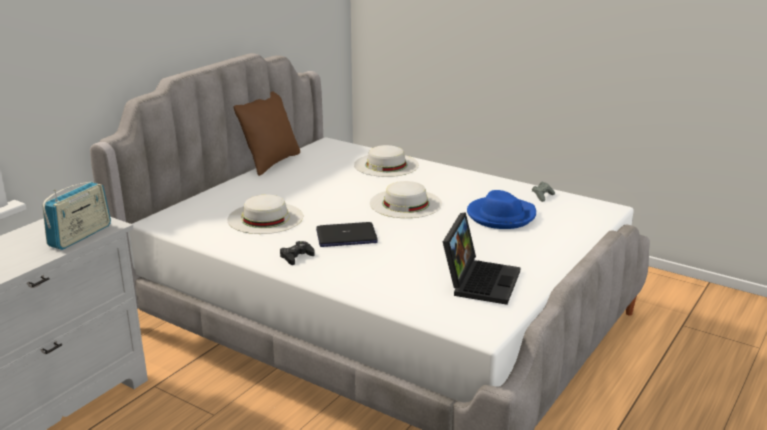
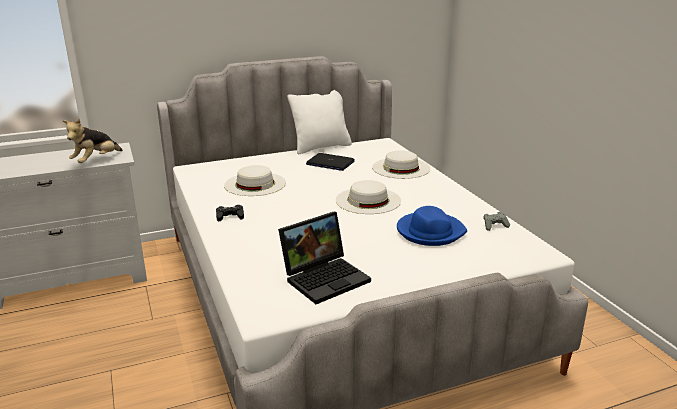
camera: 35 degrees right, 0 degrees up
radio [42,182,111,250] -> plush toy [62,118,123,163]
brown pillow [234,91,300,176] -> white pillow [287,90,352,154]
laptop [316,222,378,247] -> laptop moved to [306,153,355,171]

